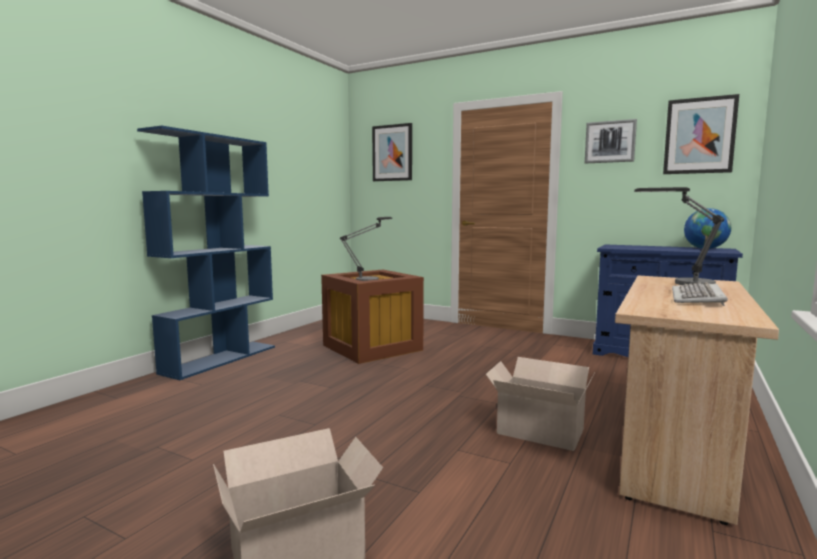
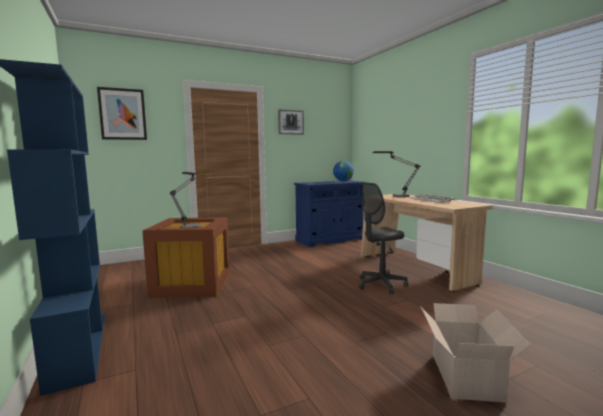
camera: 55 degrees left, 0 degrees up
cardboard box [486,357,595,451] -> grey office chair [359,182,408,294]
picture [663,94,739,174] -> none

